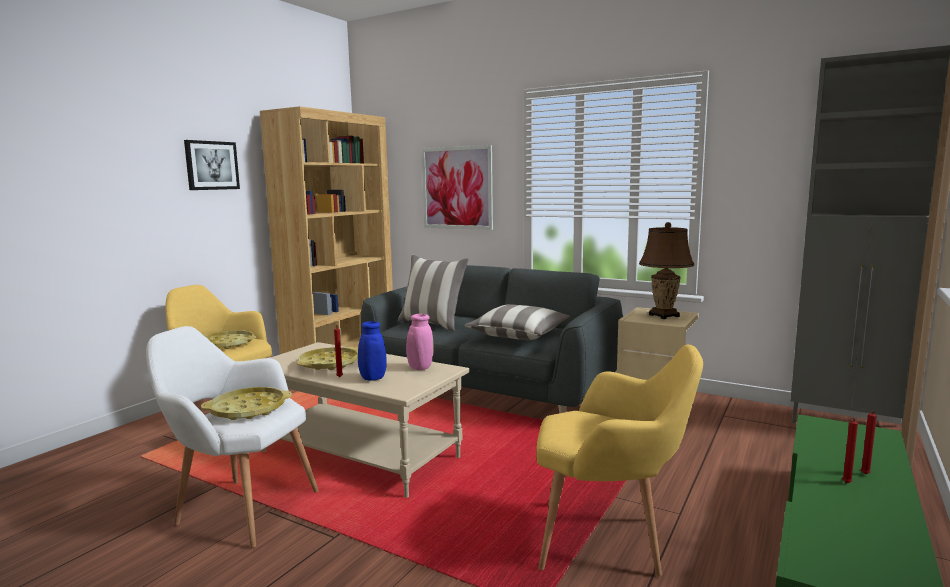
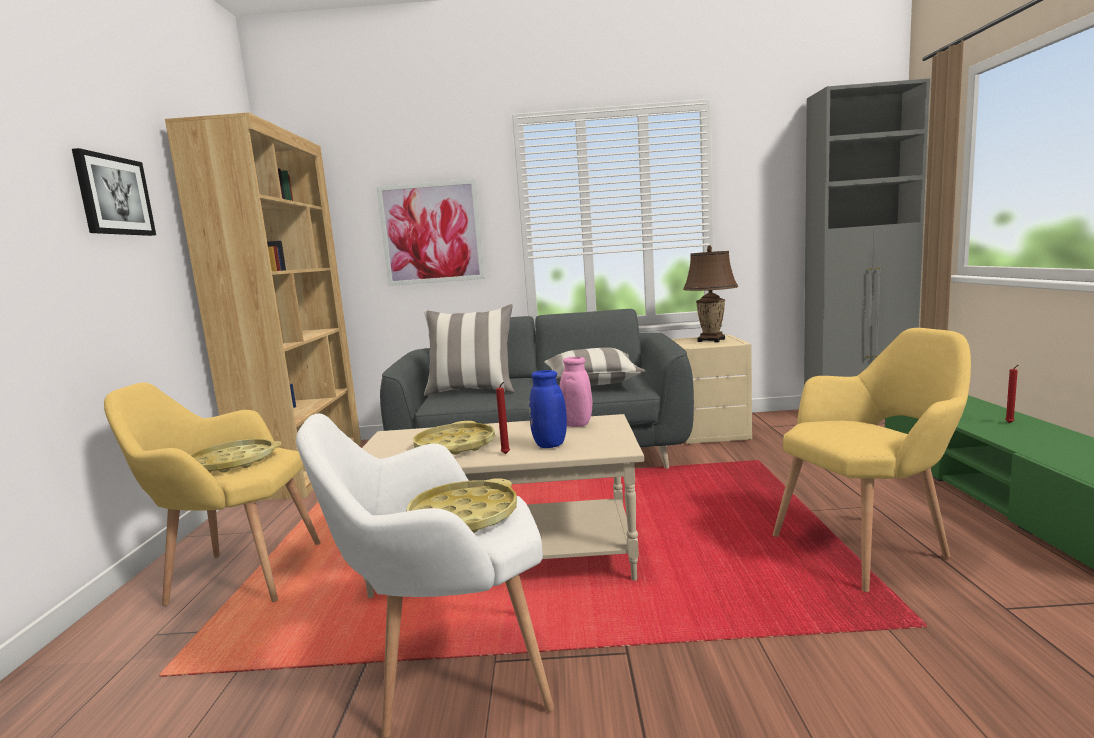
camera: 30 degrees left, 0 degrees up
red candle [842,417,858,483] -> none

